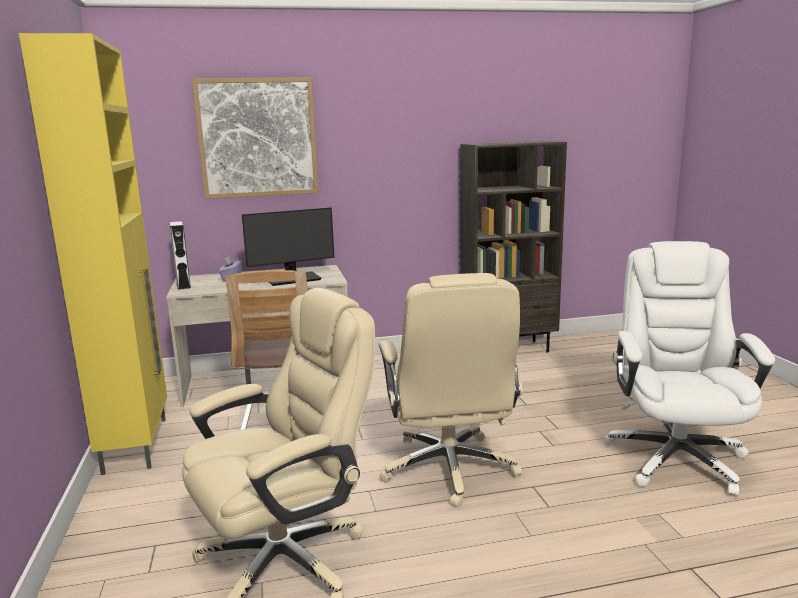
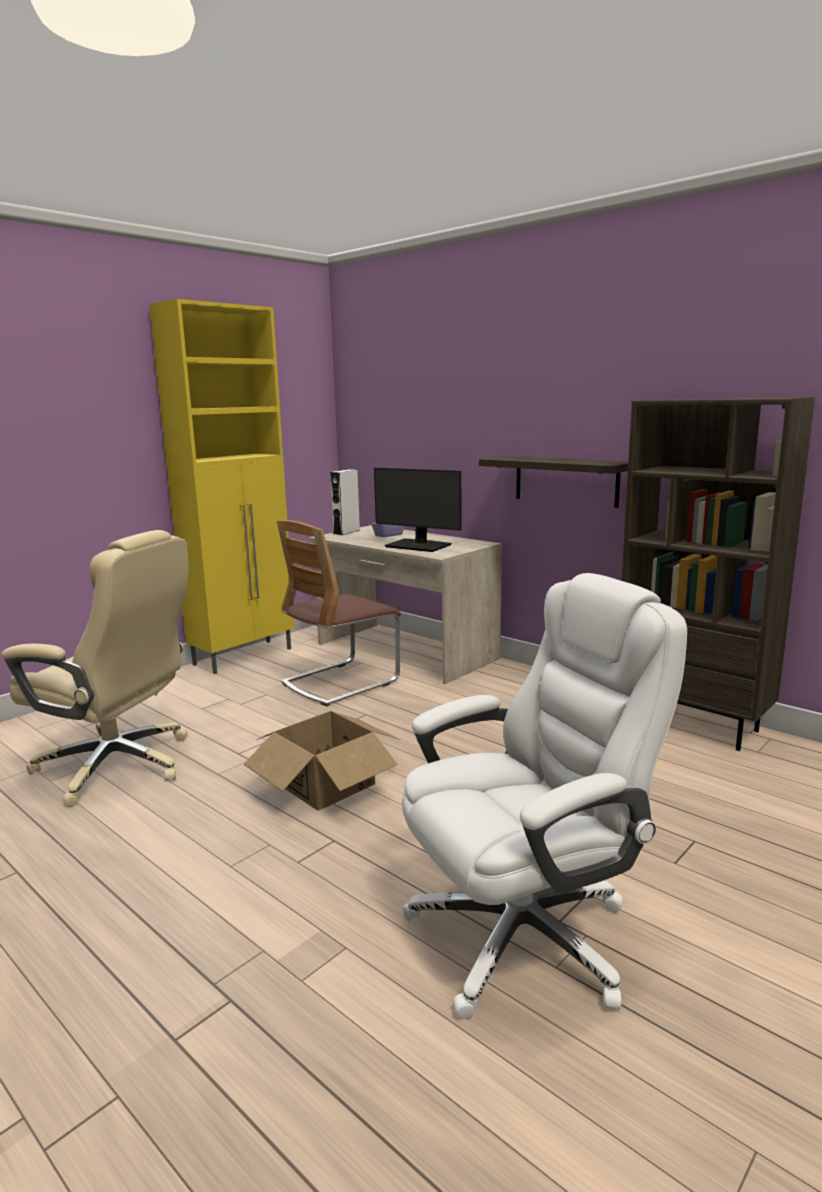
camera: 55 degrees right, 0 degrees up
picture [192,77,319,199] -> none
beige office chair [378,273,523,508] -> cardboard box [243,711,401,811]
none -> shelf [479,456,628,508]

